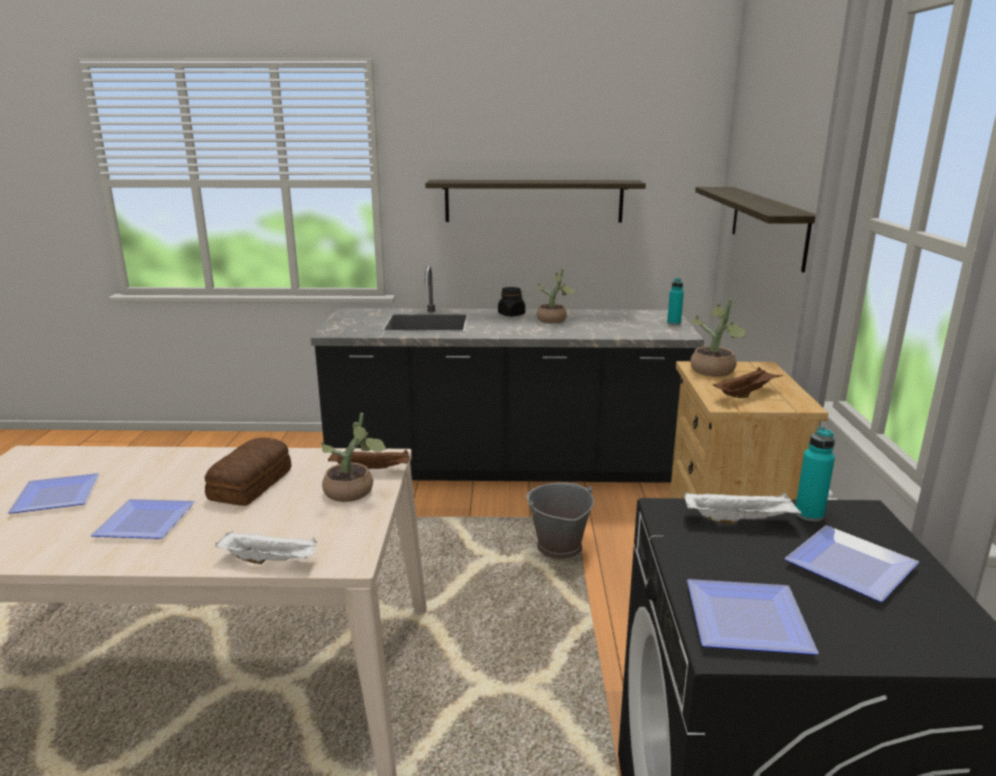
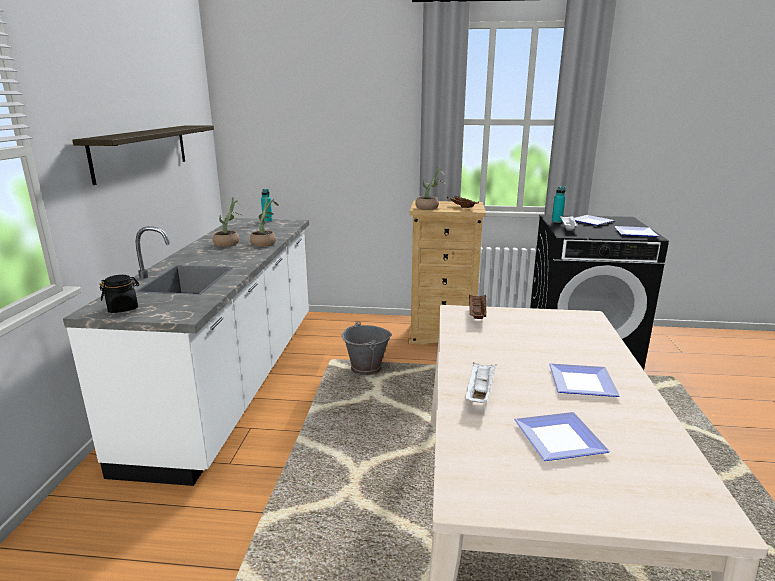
camera: 85 degrees left, 0 degrees up
bread [205,438,292,506] -> none
white tray [215,531,317,564] -> white tray moved to [465,362,496,403]
black counter [311,265,704,483] -> white counter [63,218,309,486]
potted plant [321,413,387,502] -> potted plant moved to [250,197,279,247]
black jar [498,287,525,316] -> black jar moved to [99,275,139,313]
shelf [695,187,816,272] -> none

